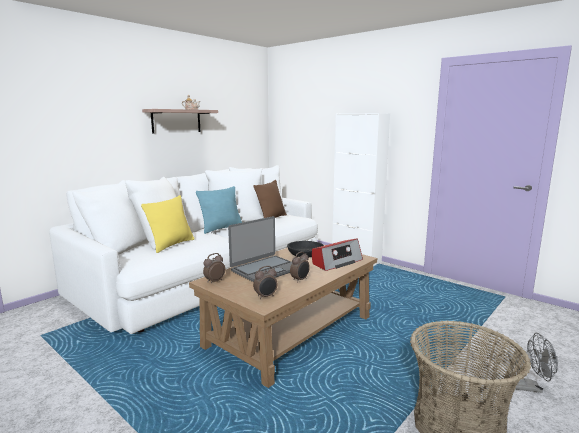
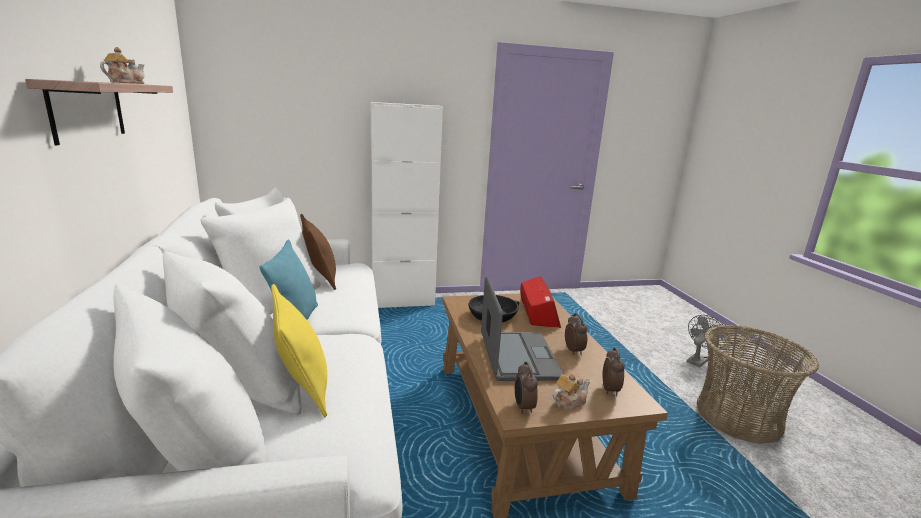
camera: 55 degrees left, 5 degrees up
none -> teapot [553,374,591,410]

